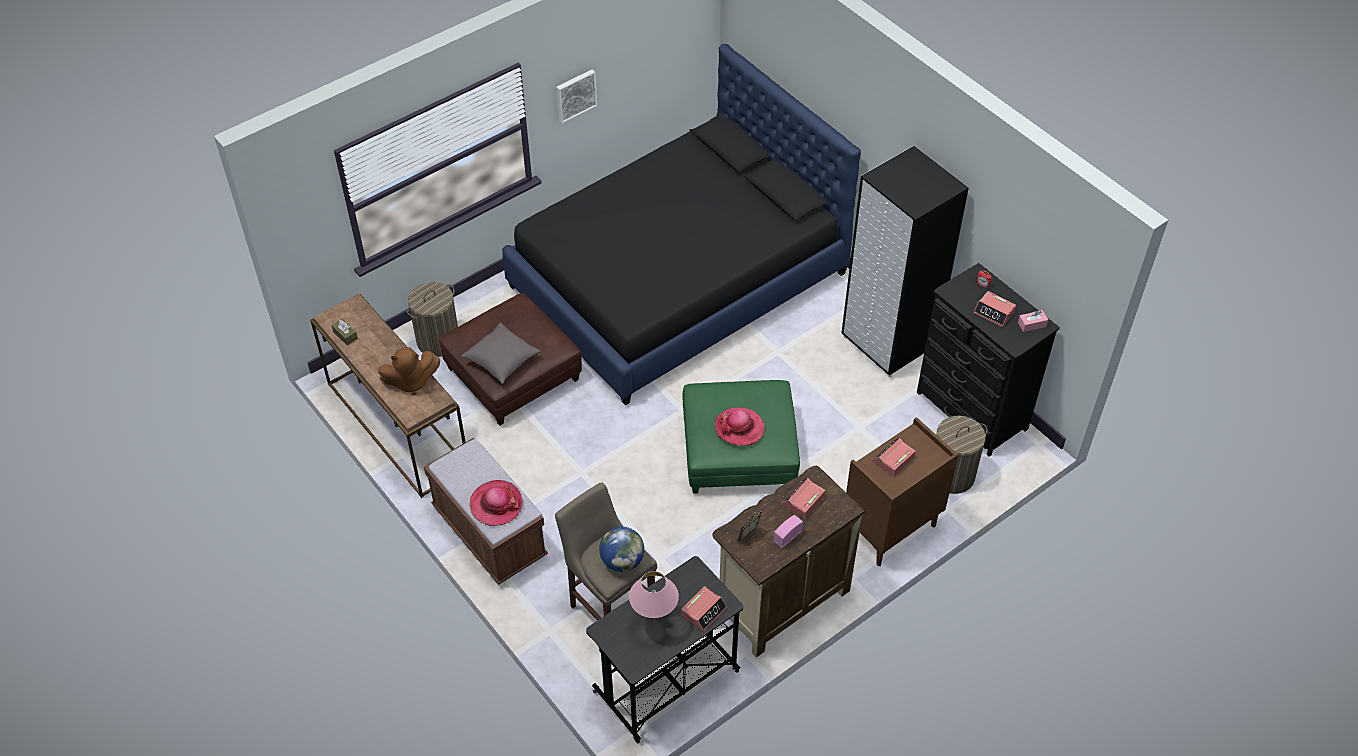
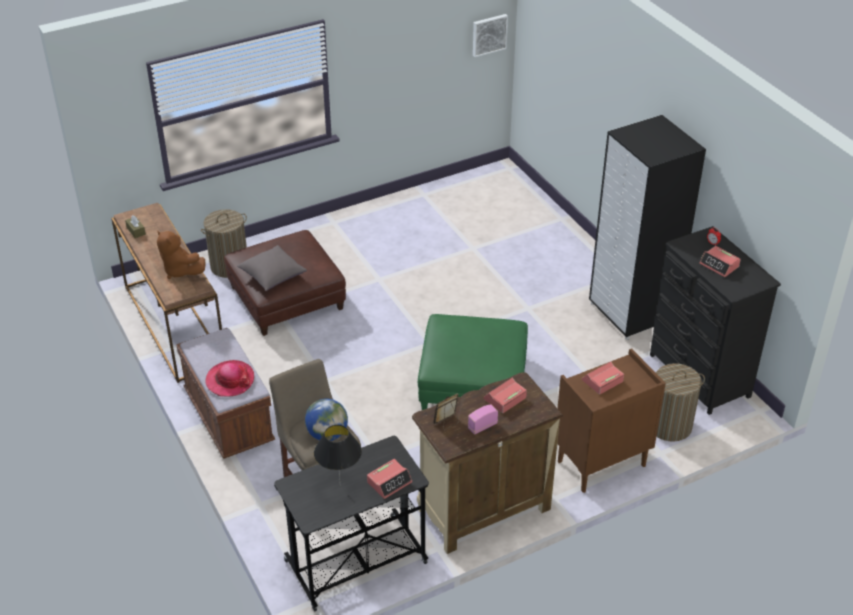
camera: 10 degrees right, 10 degrees down
brown plush toy [378,347,440,395] -> brown plush toy turned 45 degrees clockwise [157,231,205,279]
black bed [502,44,861,405] -> none
picture [556,69,597,123] -> picture moved to [473,14,508,57]
pink table lamp [629,571,679,623] -> black table lamp [314,425,362,481]
hat [715,408,765,446] -> none
pink tissue box [1018,310,1048,332] -> none

